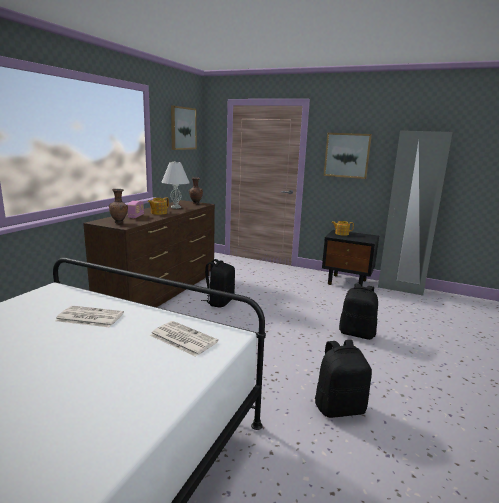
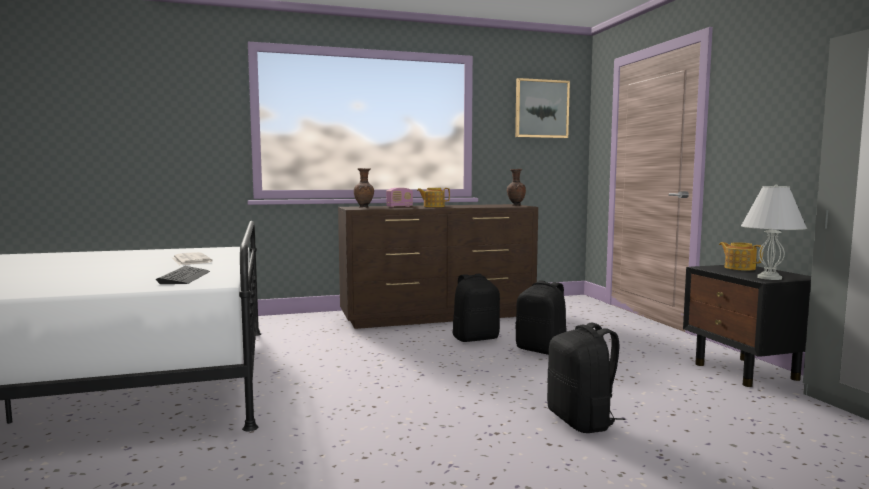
camera: 50 degrees right, 10 degrees down
newspaper [150,321,218,357] -> keyboard [156,266,210,284]
white table lamp [161,161,190,209] -> white table lamp moved to [741,184,807,280]
black backpack [315,340,372,418] -> black backpack moved to [515,280,567,355]
picture [324,133,372,179] -> none

